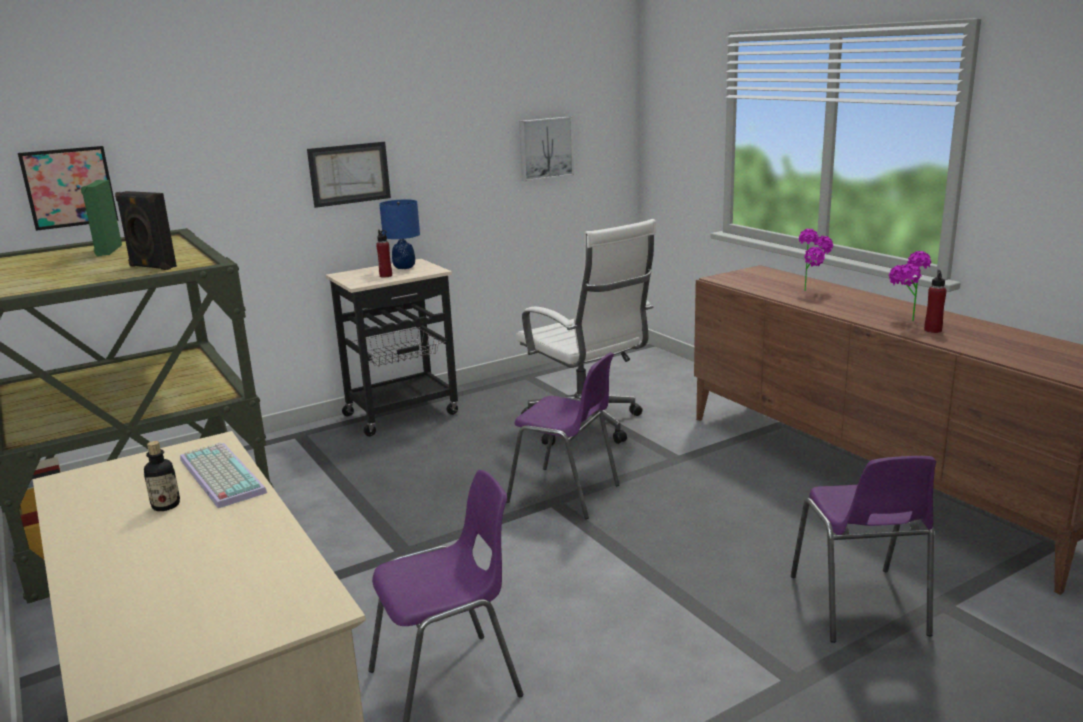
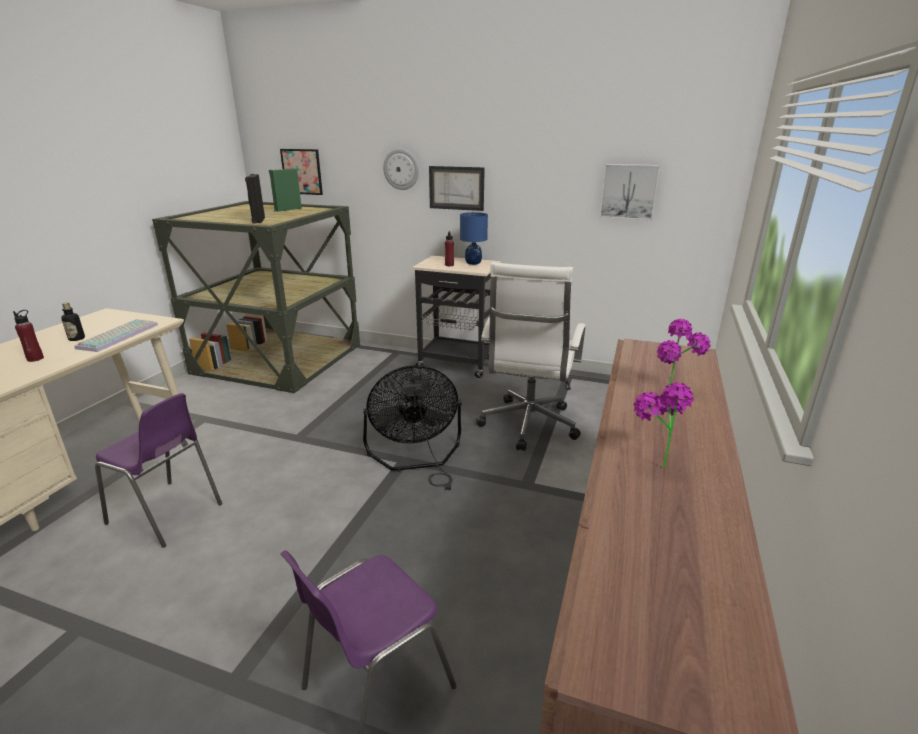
camera: 50 degrees right, 5 degrees up
purple chair [506,352,619,519] -> black fan [363,365,462,490]
red bottle [924,270,947,333] -> red bottle moved to [13,310,44,362]
none -> wall clock [383,149,419,190]

